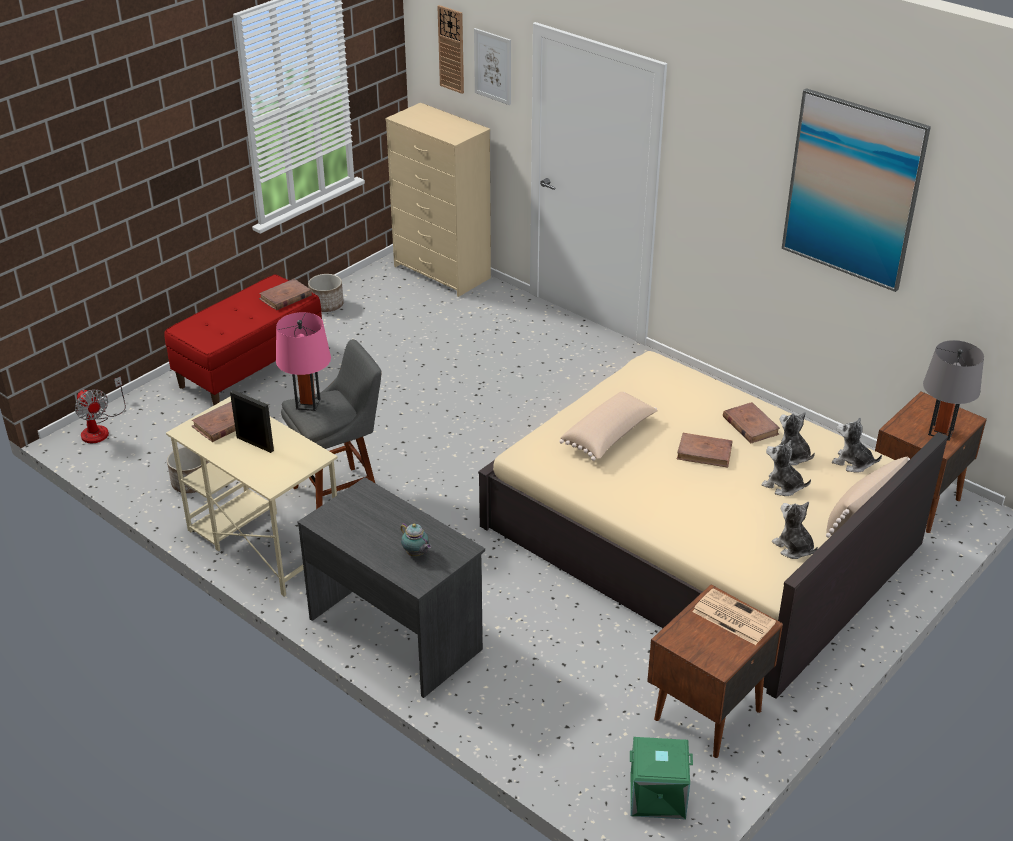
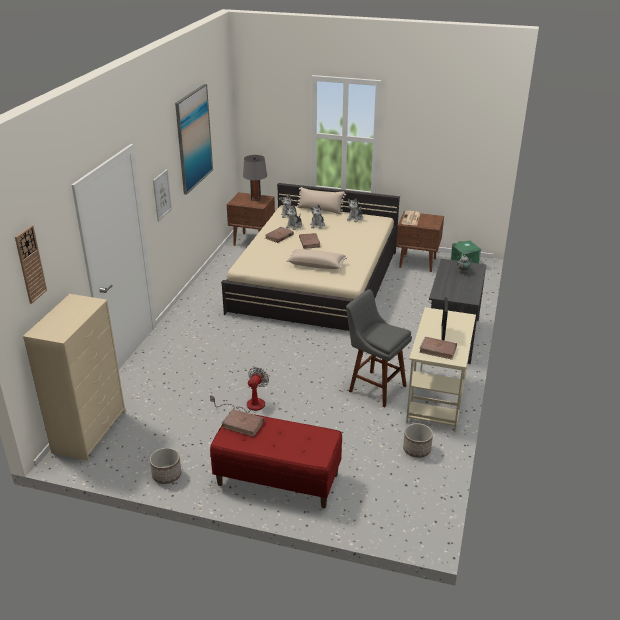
camera: 115 degrees left, 5 degrees down
fan [75,376,126,443] -> fan moved to [210,367,269,413]
pink table lamp [276,312,331,411] -> none
picture [474,28,511,105] -> picture moved to [153,169,172,222]

